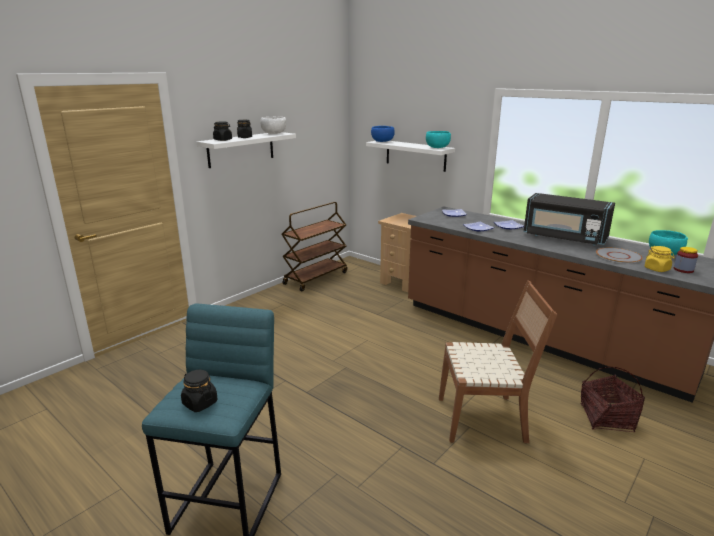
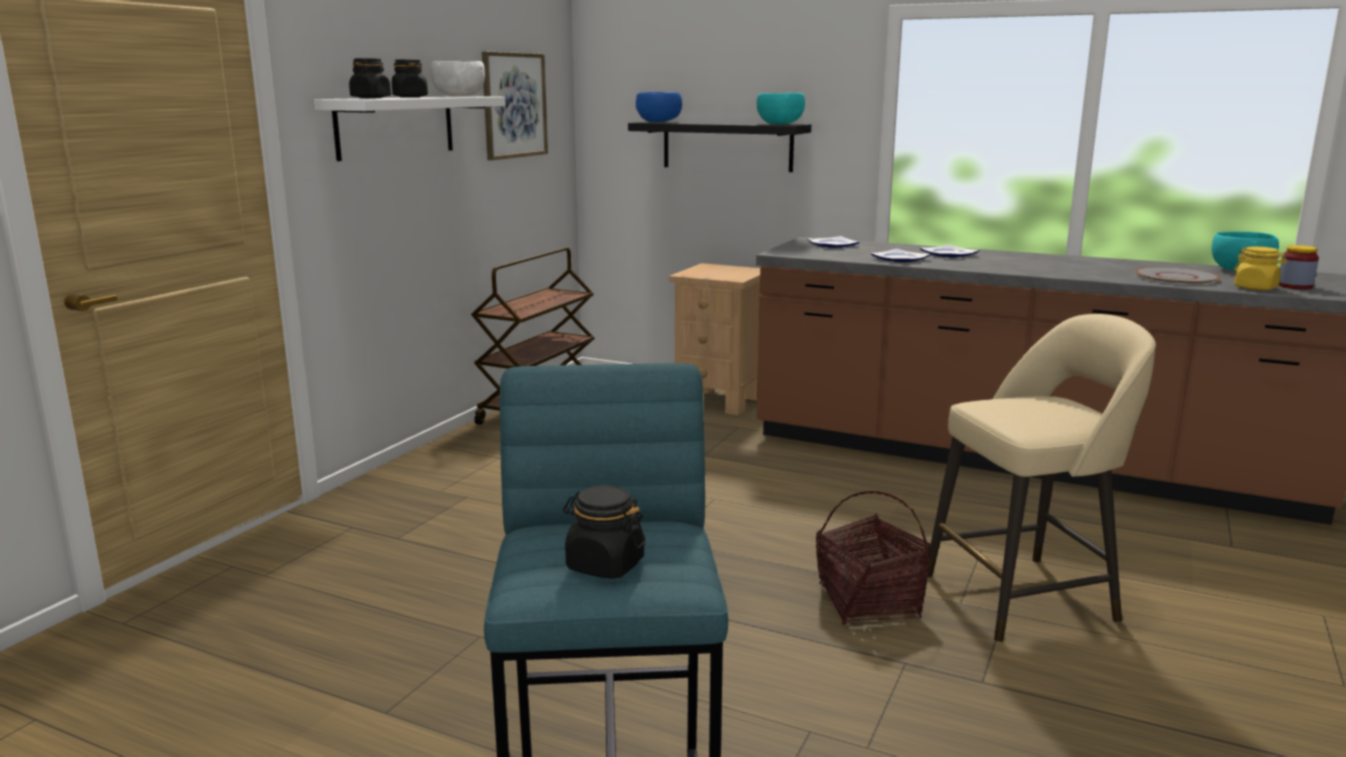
camera: 15 degrees left, 5 degrees down
white shelf [366,141,455,172] -> black shelf [628,121,811,172]
chair [439,280,557,444] -> beige stool [928,314,1156,642]
black microwave [524,193,615,246] -> none
basket [581,367,645,432] -> basket moved to [816,491,931,625]
none -> picture [482,51,548,160]

